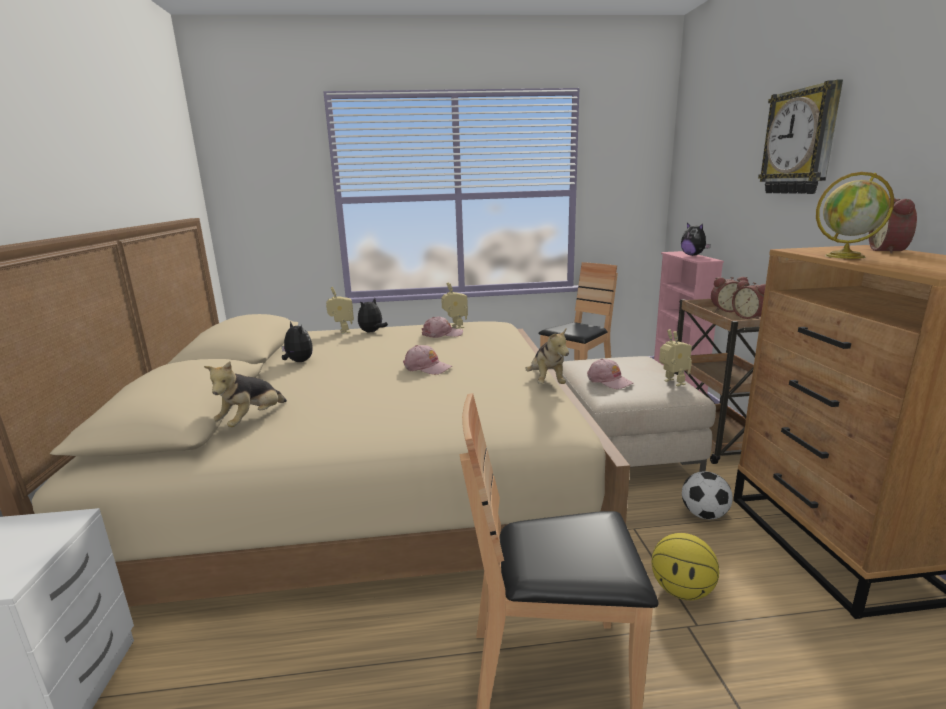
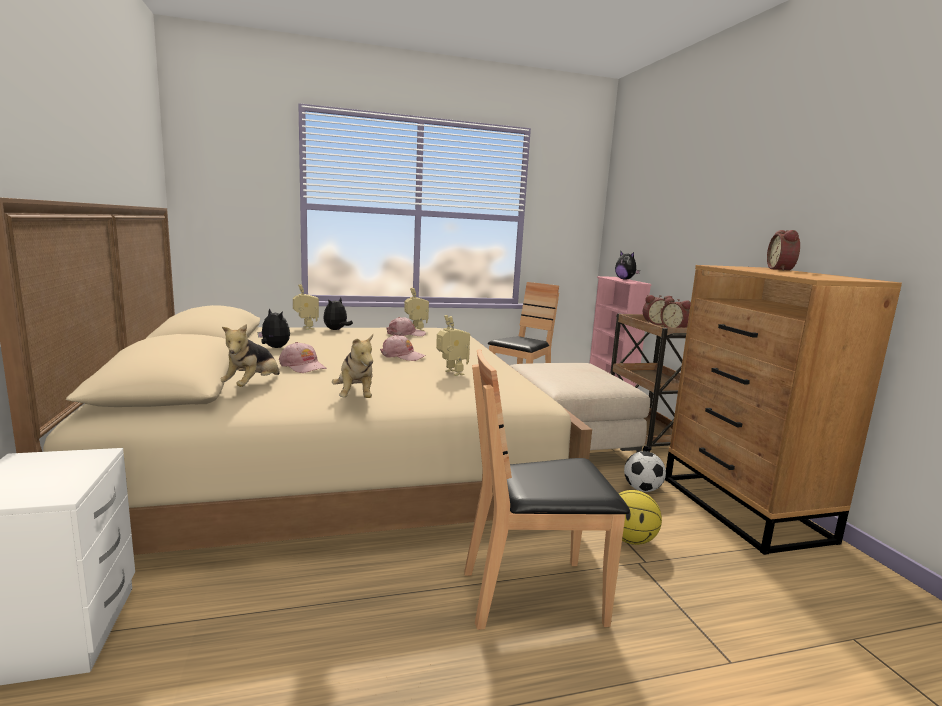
camera: 10 degrees left, 5 degrees down
plush toy [525,327,569,384] -> plush toy moved to [332,334,373,398]
pink cap [587,358,634,389] -> pink cap moved to [279,342,327,373]
toy robot [659,329,692,387] -> toy robot moved to [436,315,470,376]
wall clock [758,79,843,194] -> none
globe [816,172,894,259] -> none

